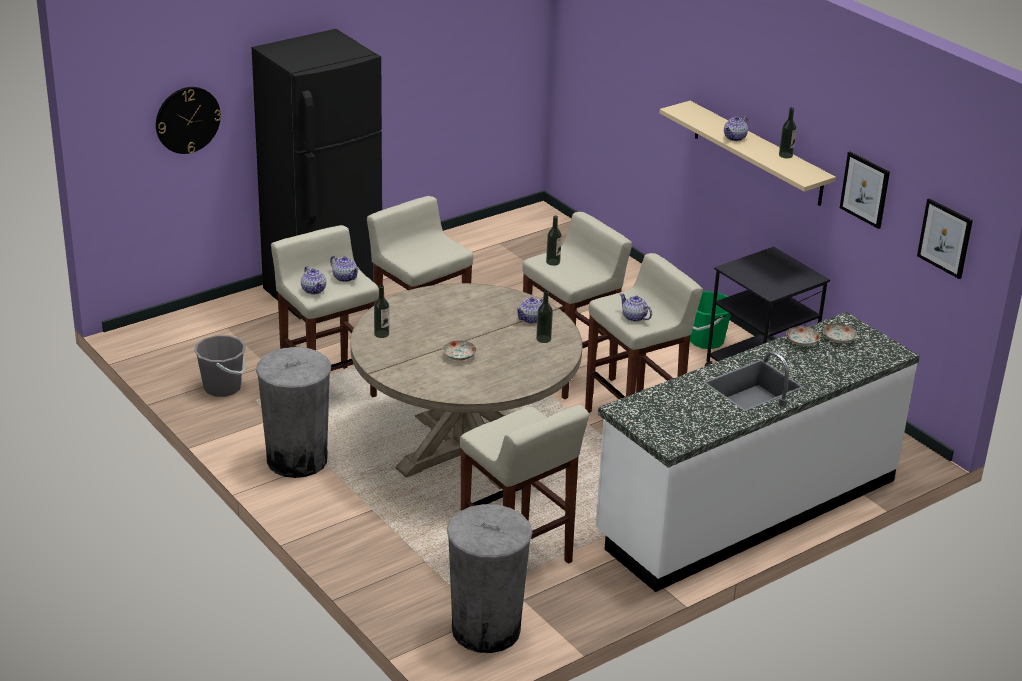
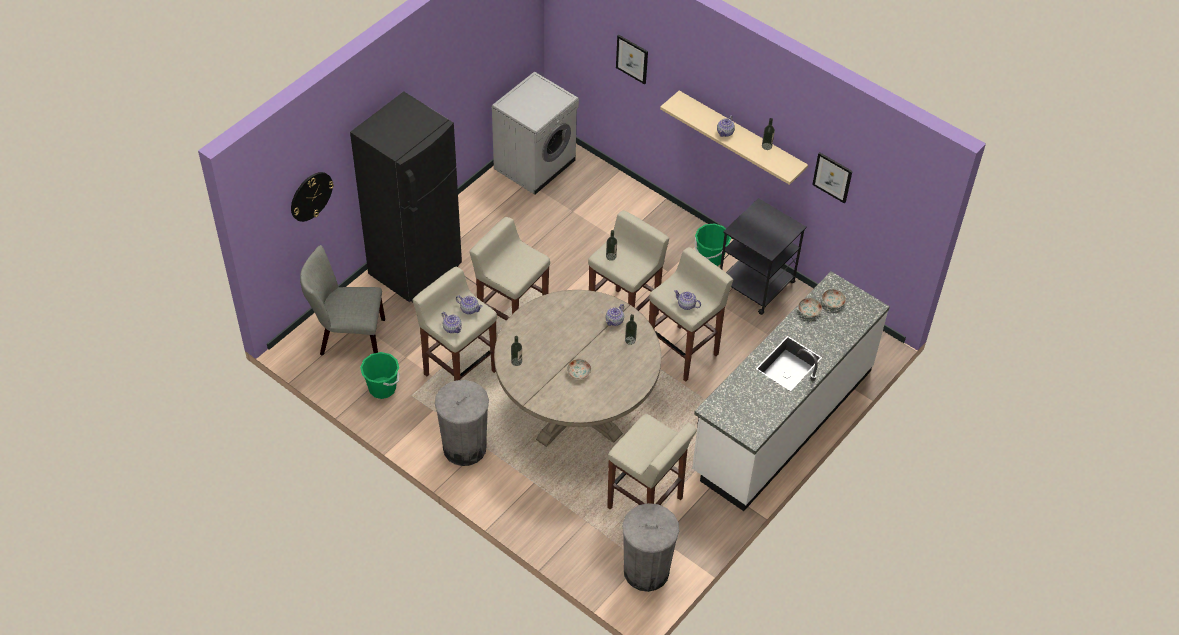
camera: 15 degrees left, 20 degrees up
grey bucket [194,335,246,397] -> green bucket [360,352,399,399]
picture [917,198,973,279] -> picture moved to [616,35,648,84]
none -> grey chair [300,245,385,356]
none -> white washing machine [492,71,579,195]

